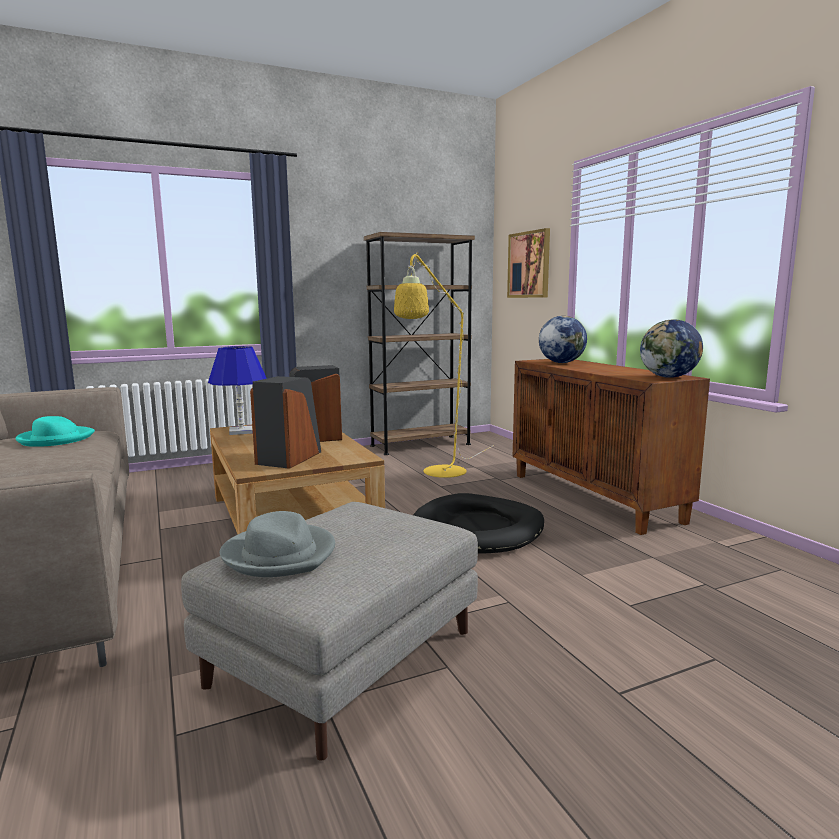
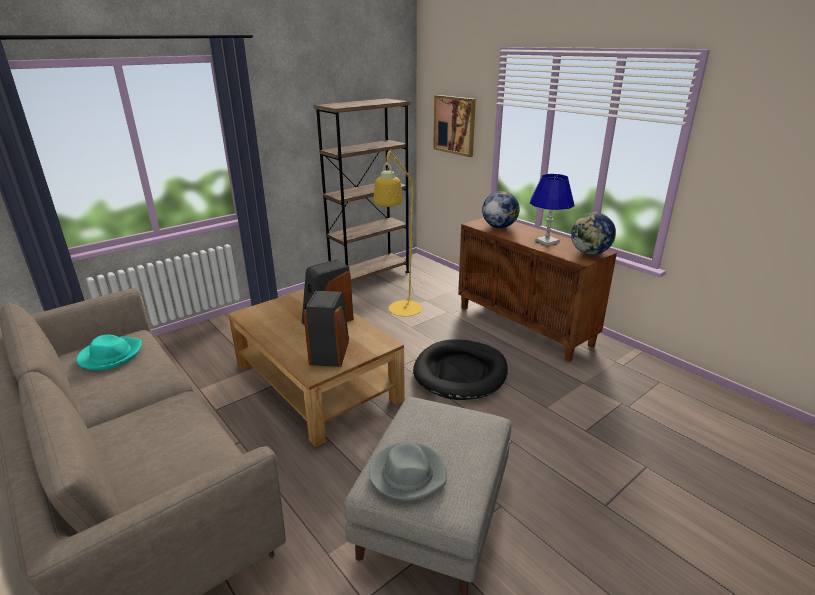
camera: 15 degrees left, 15 degrees up
blue table lamp [208,346,267,435] -> blue table lamp moved to [530,174,574,246]

